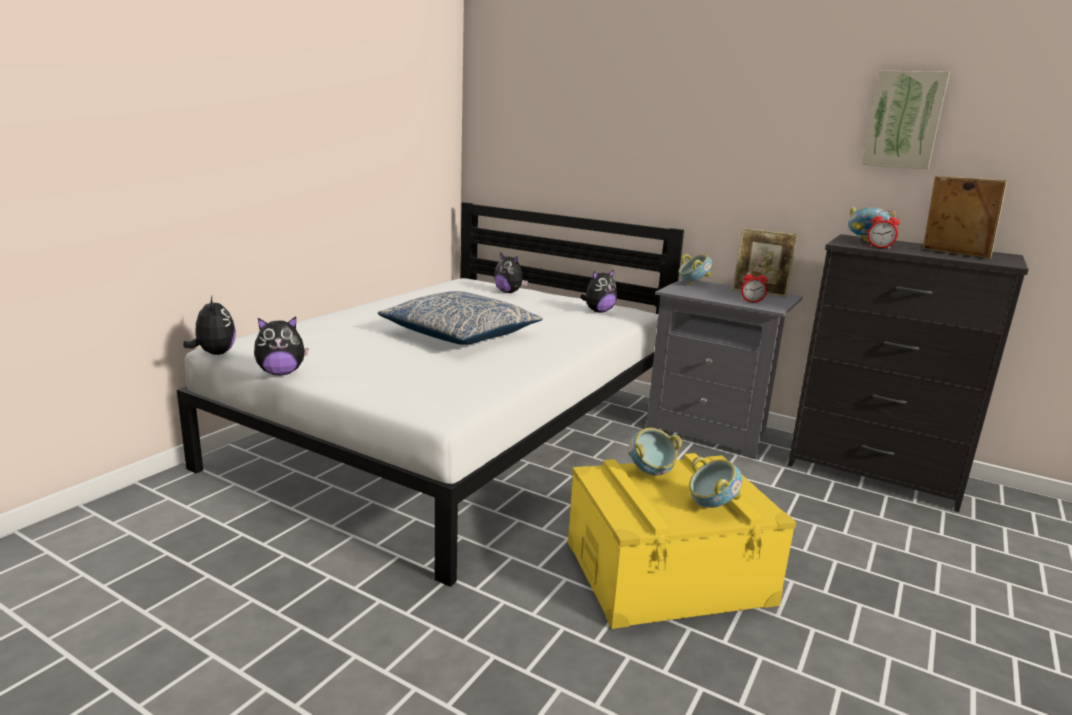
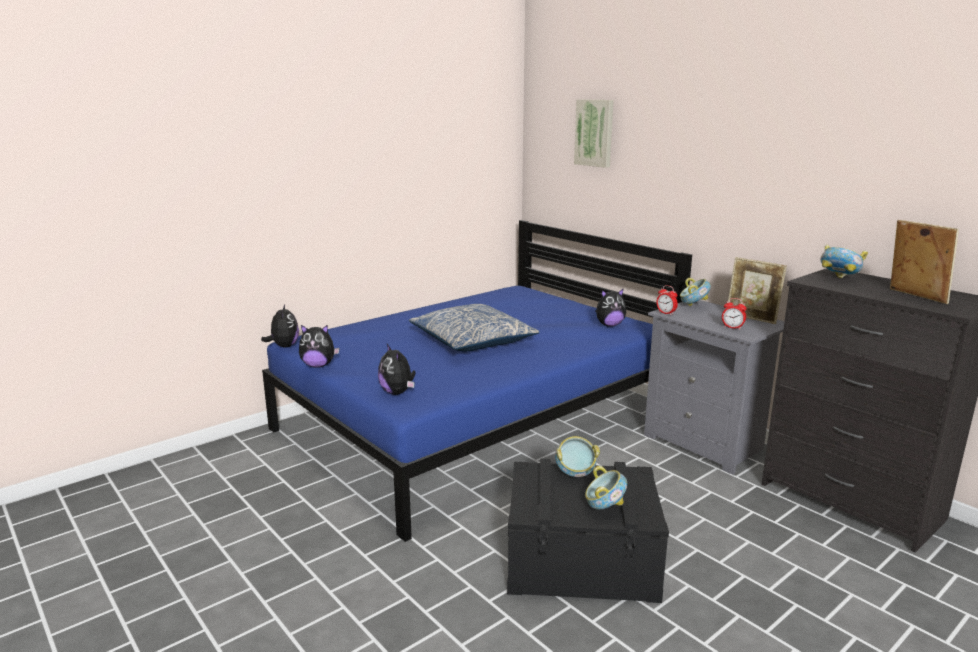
camera: 20 degrees right, 0 degrees up
white bed [177,202,684,587] -> blue bed [262,220,692,542]
plush toy [494,252,528,293] -> plush toy moved to [378,344,416,395]
yellow storage box [568,453,796,629] -> black storage box [507,459,669,603]
picture [862,71,950,169] -> picture moved to [574,99,614,168]
alarm clock [868,211,900,249] -> alarm clock moved to [656,285,678,315]

